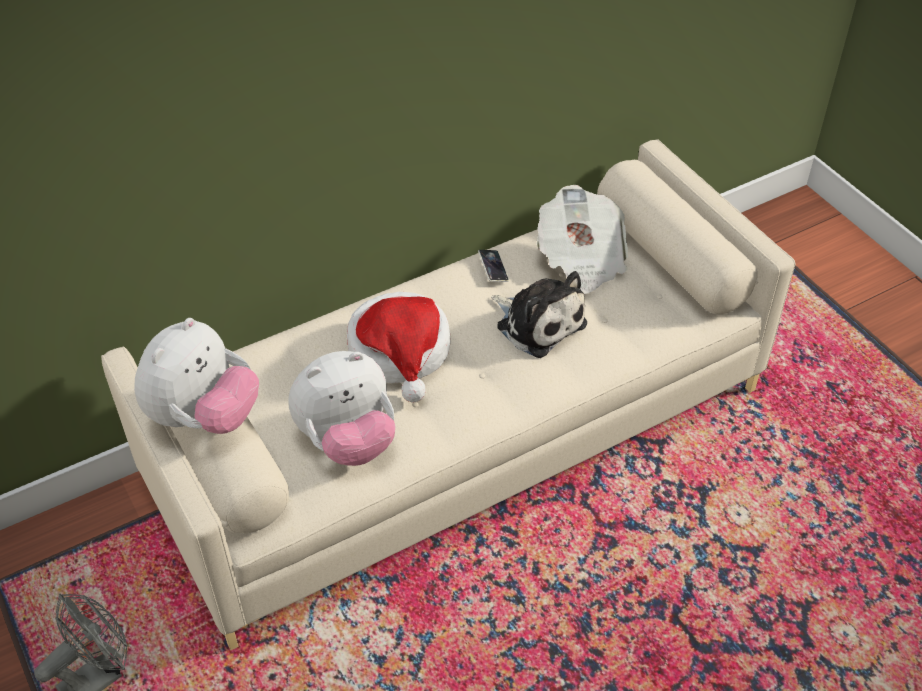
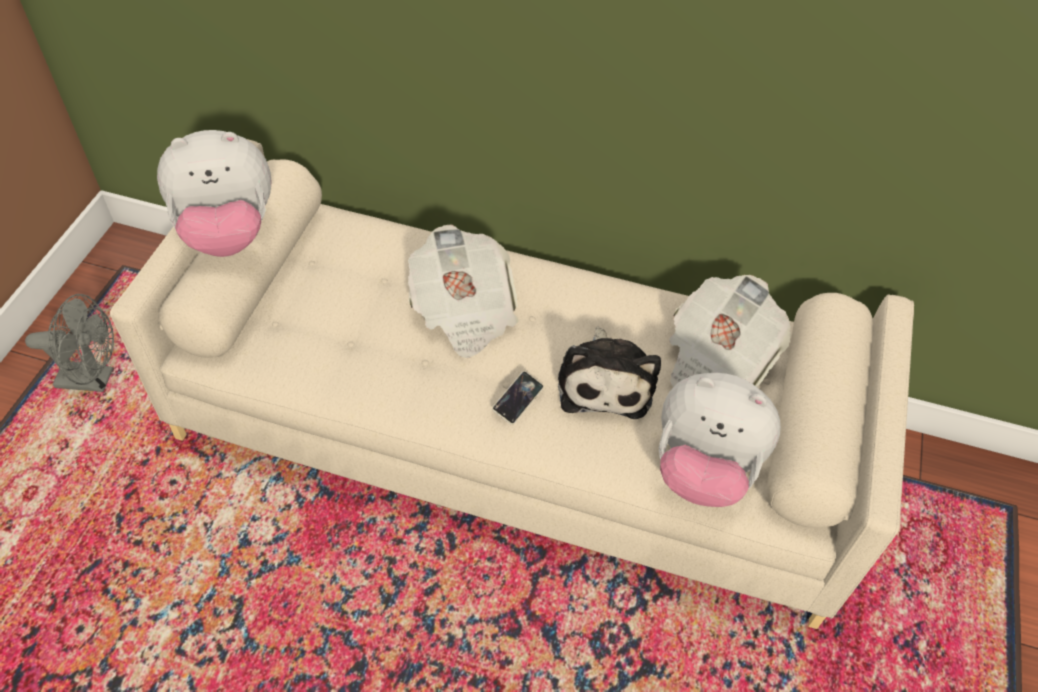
camera: 45 degrees right, 5 degrees up
plush toy [289,351,395,466] -> plush toy moved to [659,373,781,507]
hat [347,292,451,403] -> newspaper [408,225,518,358]
phone [478,250,509,282] -> phone moved to [492,371,544,425]

